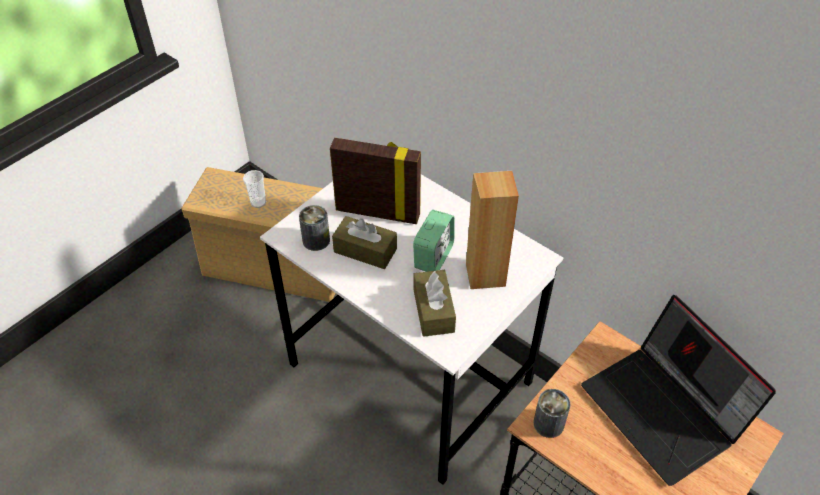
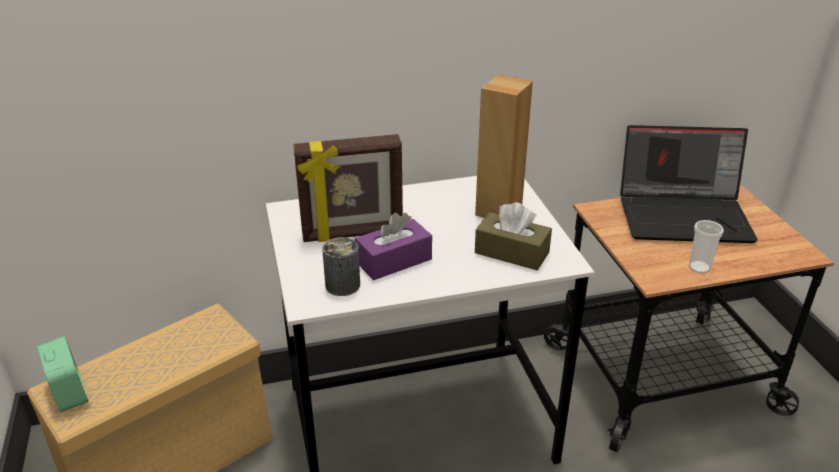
camera: 55 degrees left, 15 degrees down
cup [243,170,266,208] -> cup moved to [689,220,724,274]
picture frame [330,138,421,224] -> picture frame turned 150 degrees counterclockwise [293,134,403,242]
brown tissue box [332,216,397,269] -> purple tissue box [355,213,432,280]
alarm clock [413,210,455,272] -> alarm clock moved to [37,336,88,412]
can [533,389,571,438] -> none

